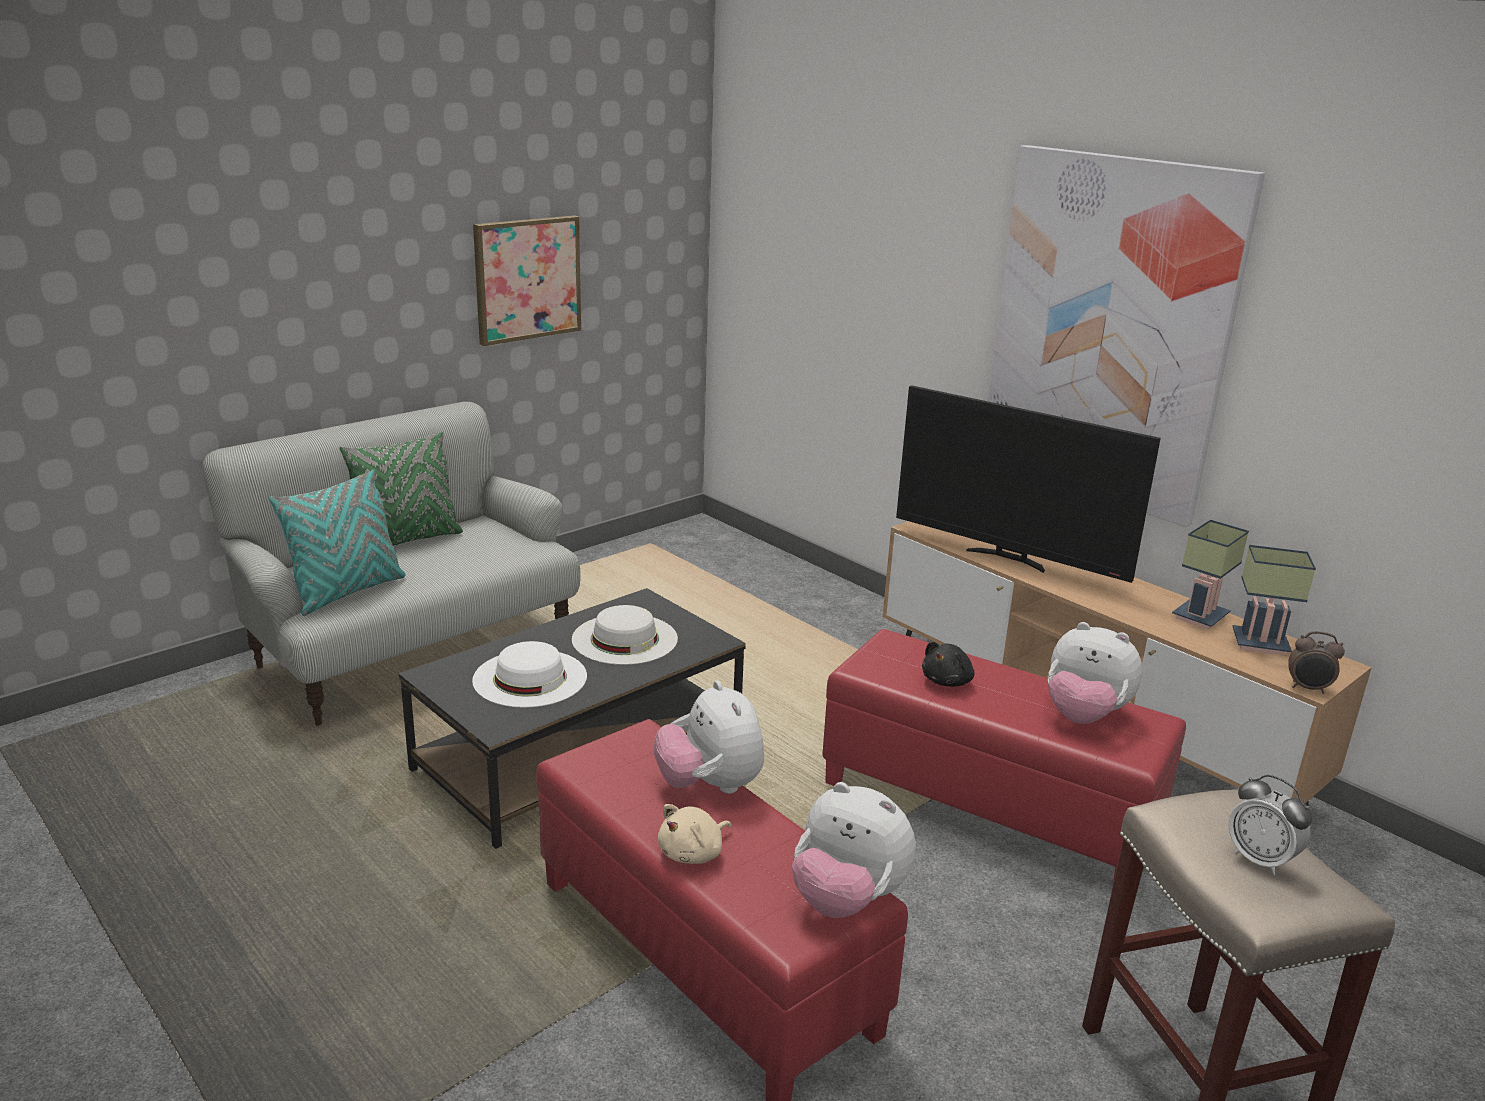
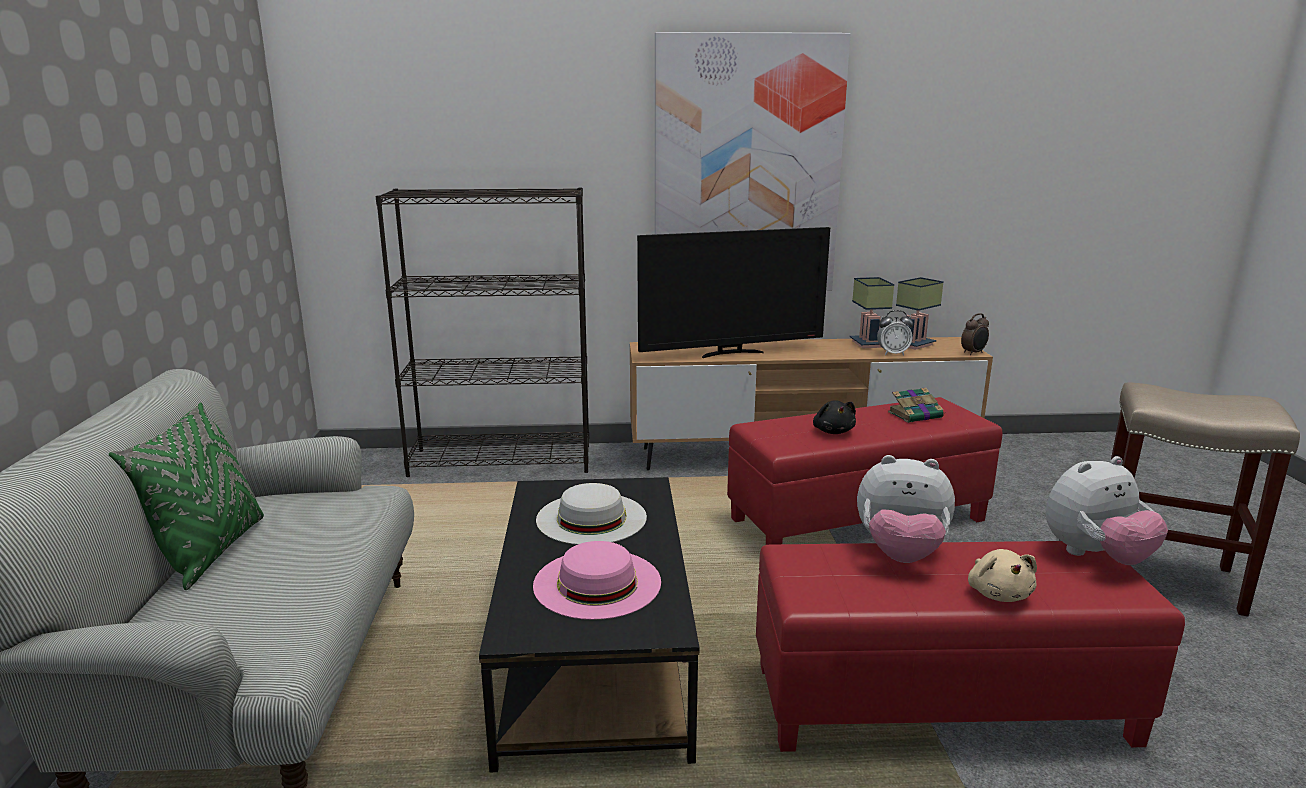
camera: 50 degrees left, 5 degrees down
turquoise pillow [269,469,406,616] -> none
white hat [472,641,587,708] -> pink hat [533,541,661,620]
picture [473,215,581,346] -> none
plush toy [1048,622,1143,724] -> book [888,387,944,423]
alarm clock [1228,775,1312,875] -> alarm clock moved to [877,310,913,355]
none -> black bookcase [375,188,589,477]

